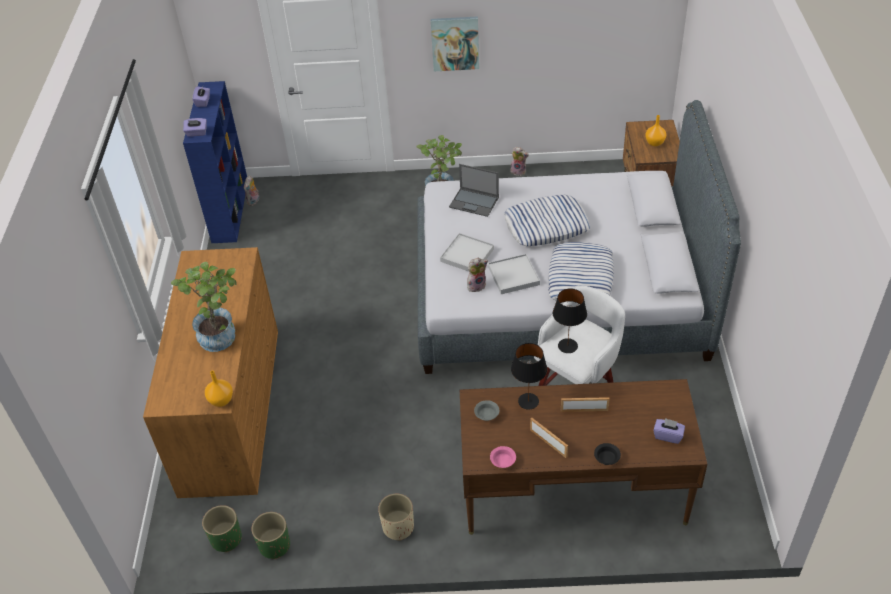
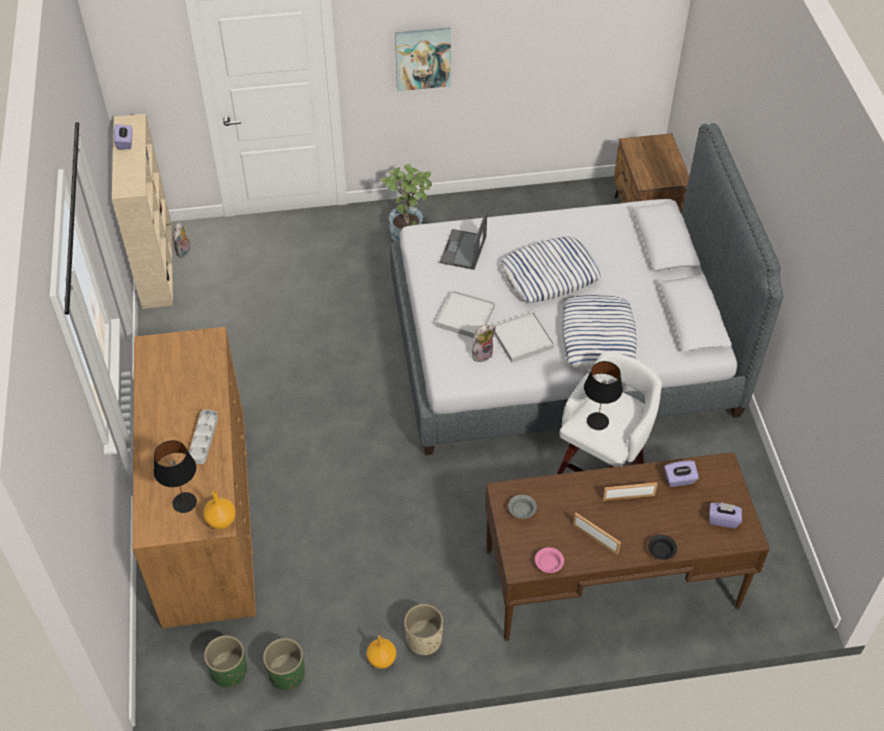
camera: 10 degrees left, 5 degrees up
potted plant [171,262,237,352] -> grey tray [189,409,218,464]
blue bookcase [183,81,247,243] -> beige bookcase [112,114,173,309]
purple tissue box [183,118,207,137] -> purple tissue box moved to [664,461,699,487]
laptop [449,164,499,217] -> laptop turned 90 degrees clockwise [439,209,487,270]
plush toy [510,147,529,176] -> none
black table lamp [511,343,547,410] -> black table lamp moved to [154,440,197,513]
orange vase [645,115,666,146] -> orange vase moved to [367,636,396,669]

